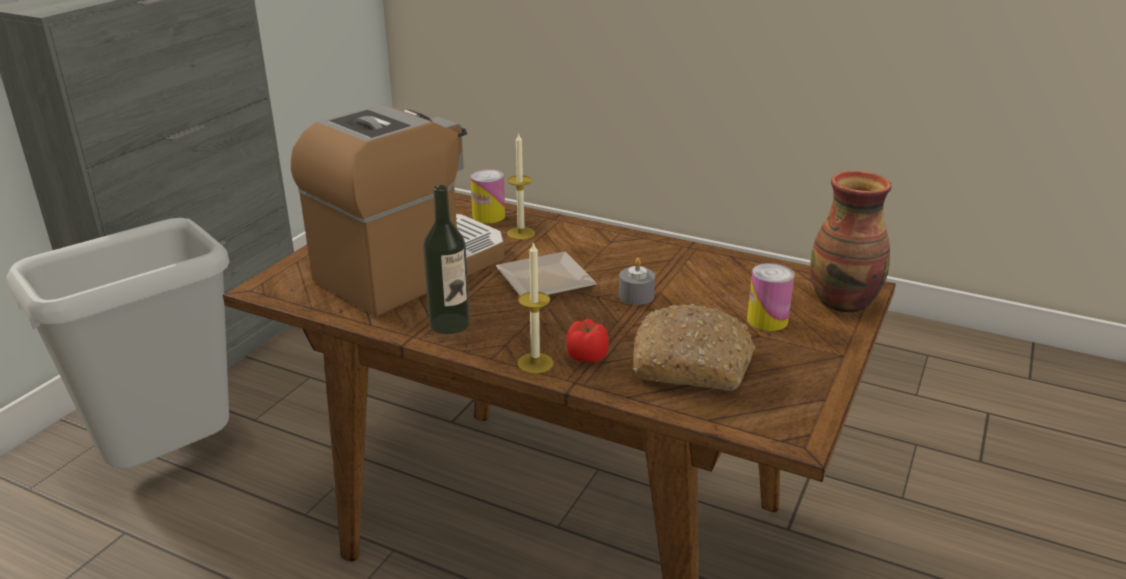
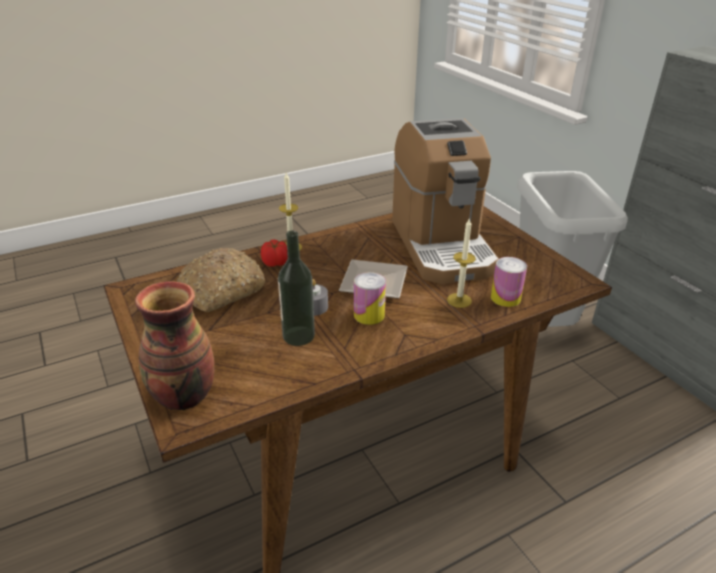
camera: 125 degrees right, 5 degrees up
bottle [423,185,470,334] -> bottle moved to [278,231,315,346]
can [747,263,795,331] -> can moved to [354,272,386,325]

